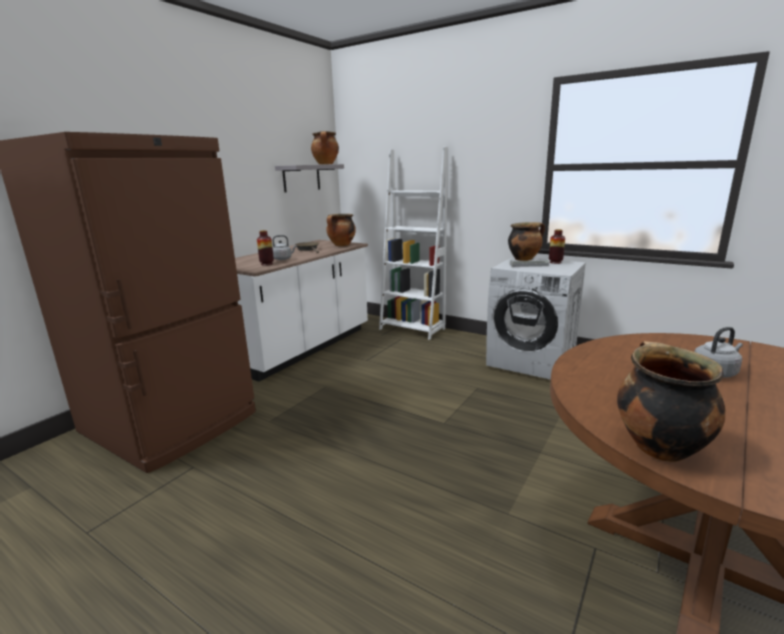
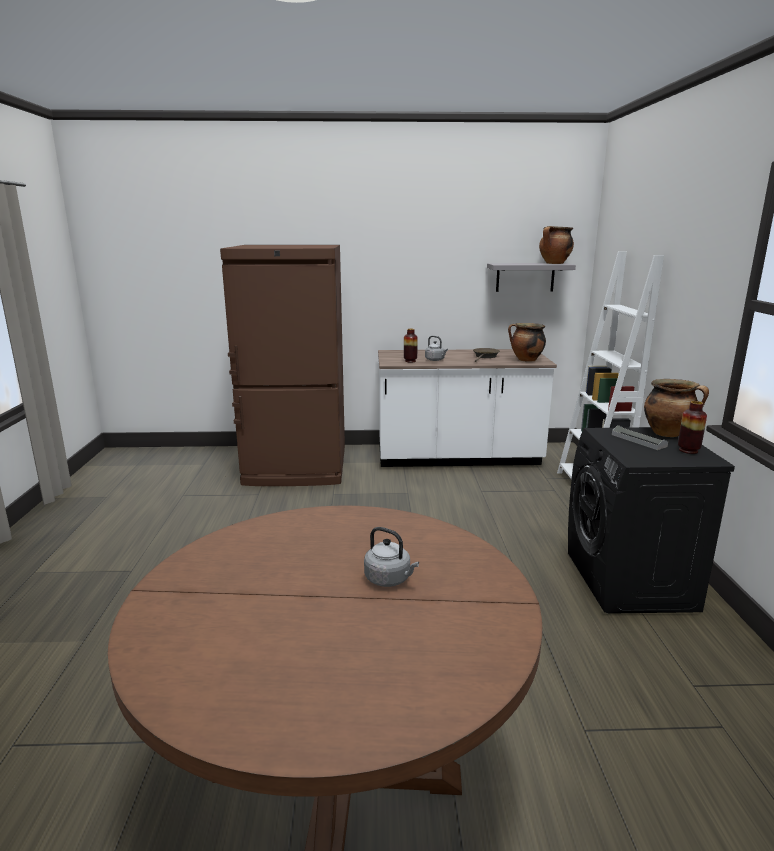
camera: 55 degrees right, 0 degrees up
white washing machine [486,256,586,380] -> black washing machine [568,427,735,614]
cooking pot [617,341,725,462] -> none

